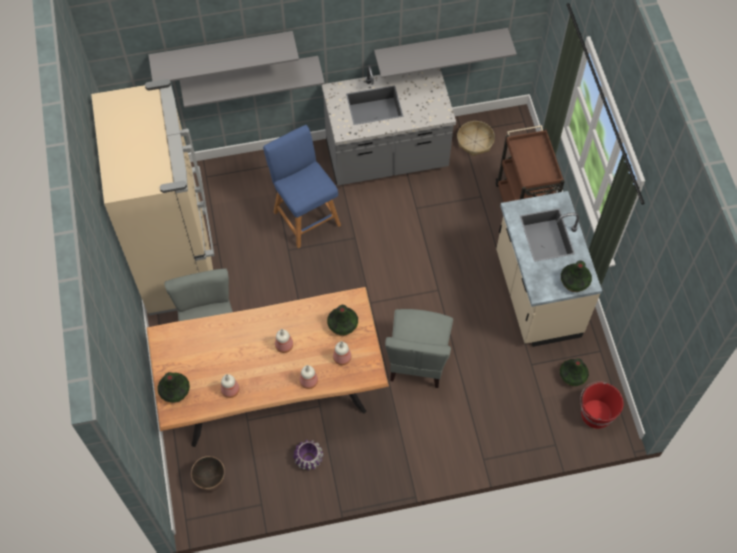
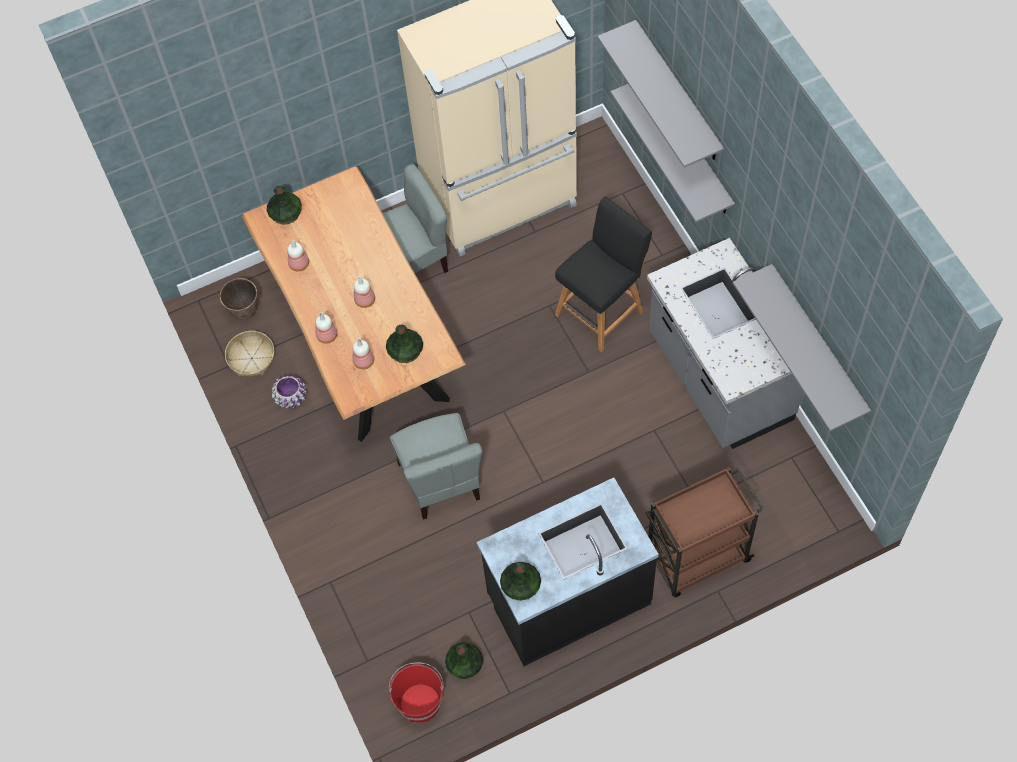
camera: 80 degrees right, 0 degrees up
blue stool [263,125,341,248] -> black stool [555,197,652,352]
grey chair [385,309,453,388] -> grey chair turned 105 degrees counterclockwise [390,413,482,520]
basket [457,121,495,156] -> basket moved to [225,331,275,377]
beige counter [496,191,602,347] -> black counter [477,478,659,666]

